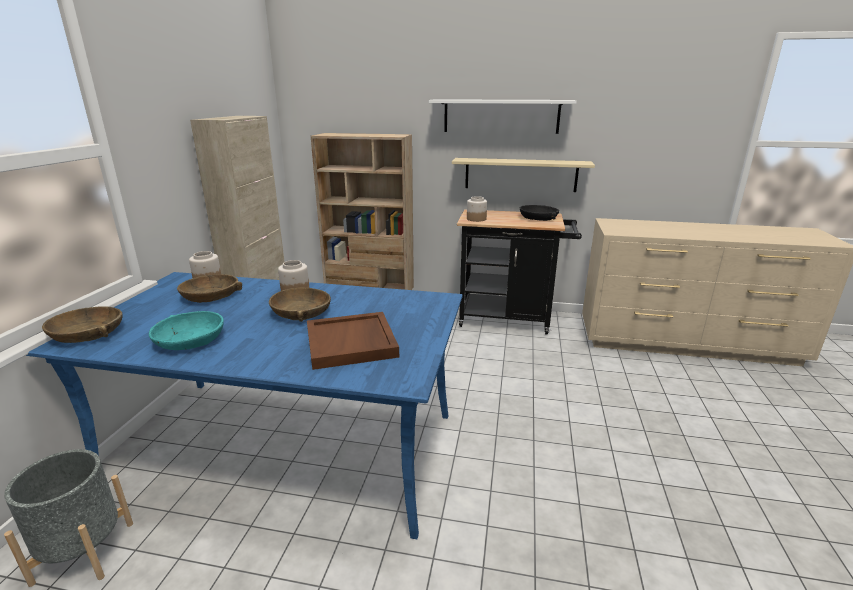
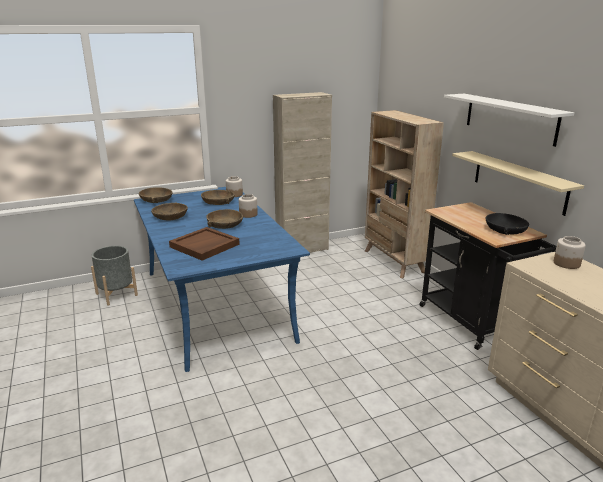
camera: 55 degrees right, 0 degrees up
turquoise bowl [149,311,224,350] -> brown bowl [151,202,188,221]
jar [467,196,487,222] -> jar moved to [554,236,586,269]

